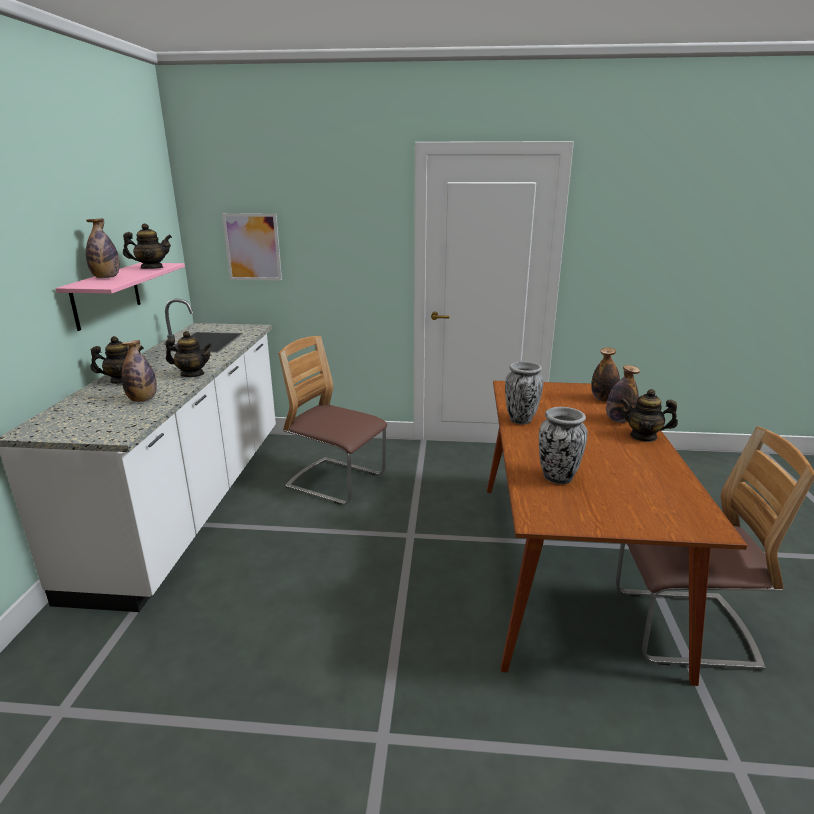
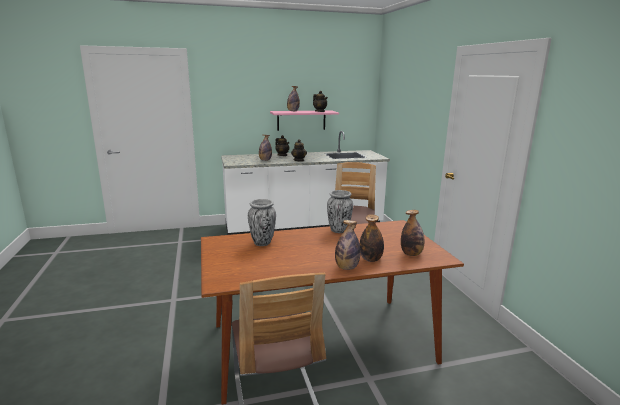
camera: 70 degrees right, 5 degrees down
picture [222,213,282,281] -> none
teapot [620,389,678,442] -> bottle [335,220,361,270]

